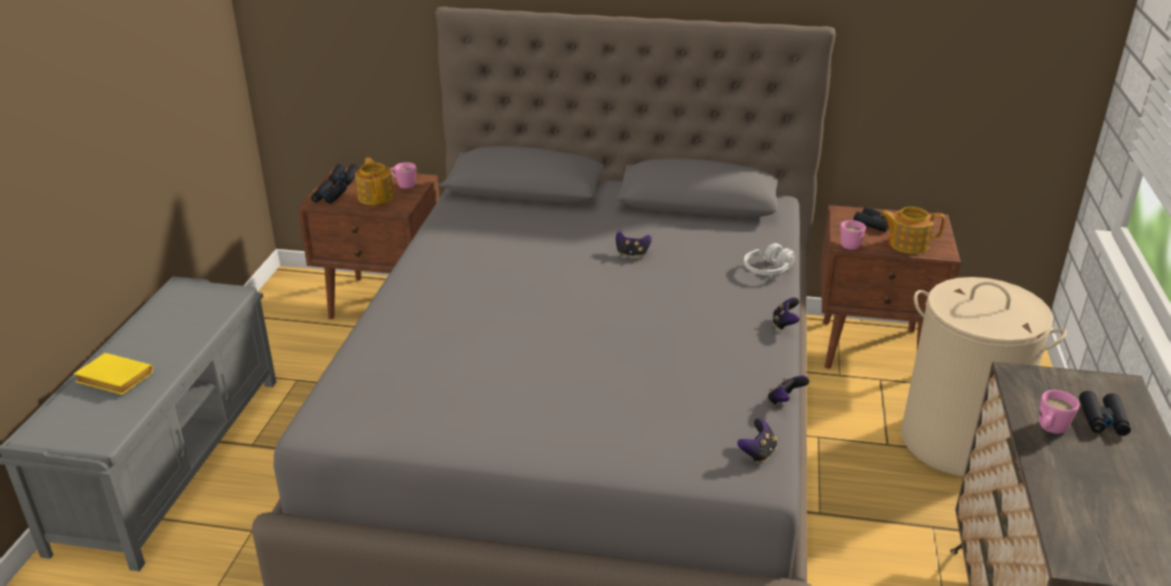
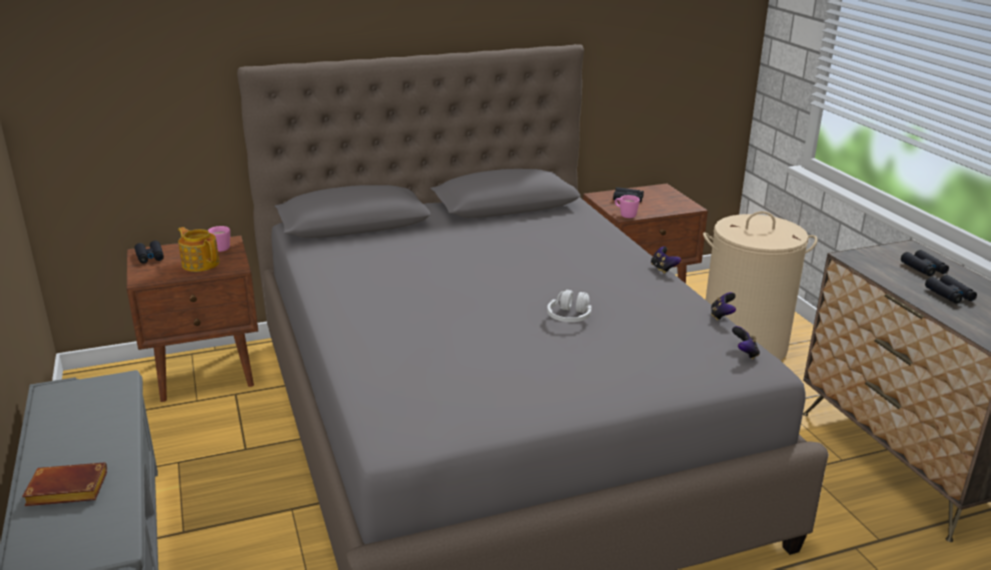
camera: 30 degrees left, 5 degrees down
yellow book [74,353,153,395] -> brown book [22,462,107,506]
black binoculars [311,180,347,204] -> black binoculars moved to [925,275,977,303]
game controller [616,232,652,258] -> none
white headphones [744,243,796,275] -> white headphones moved to [547,290,592,322]
teapot [880,207,945,254] -> none
pink mug [1039,390,1079,434] -> none

